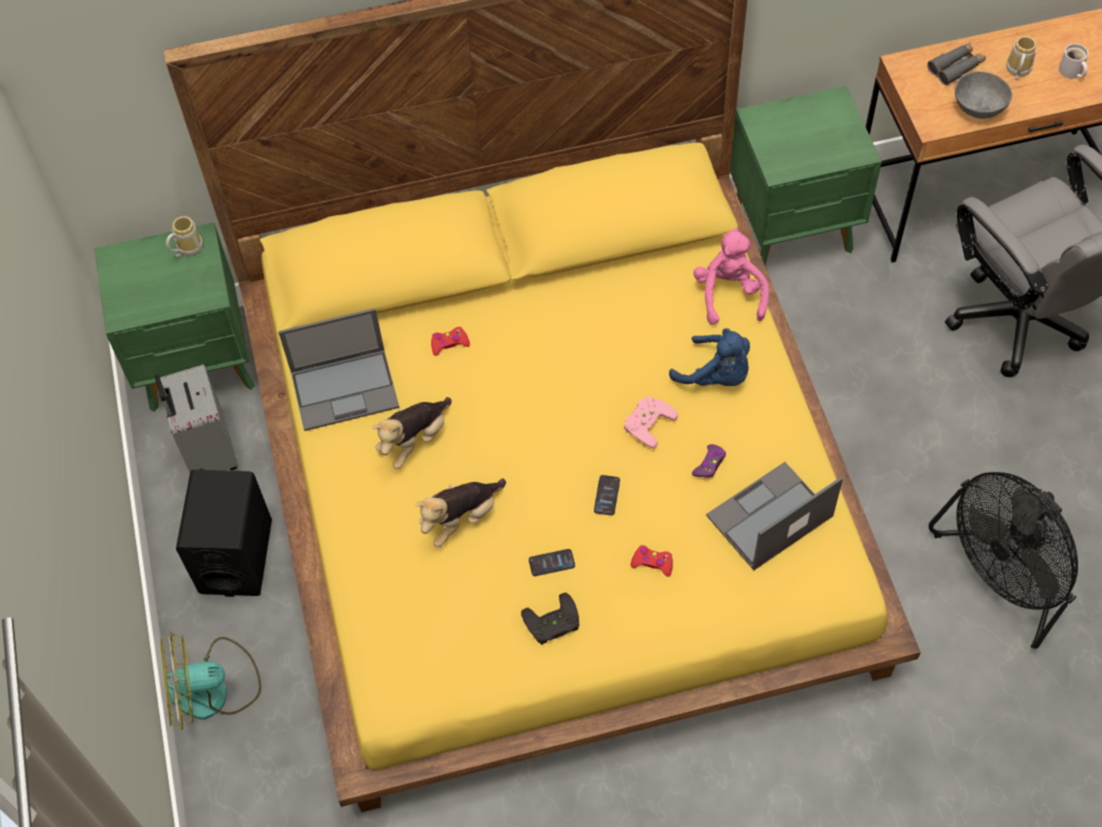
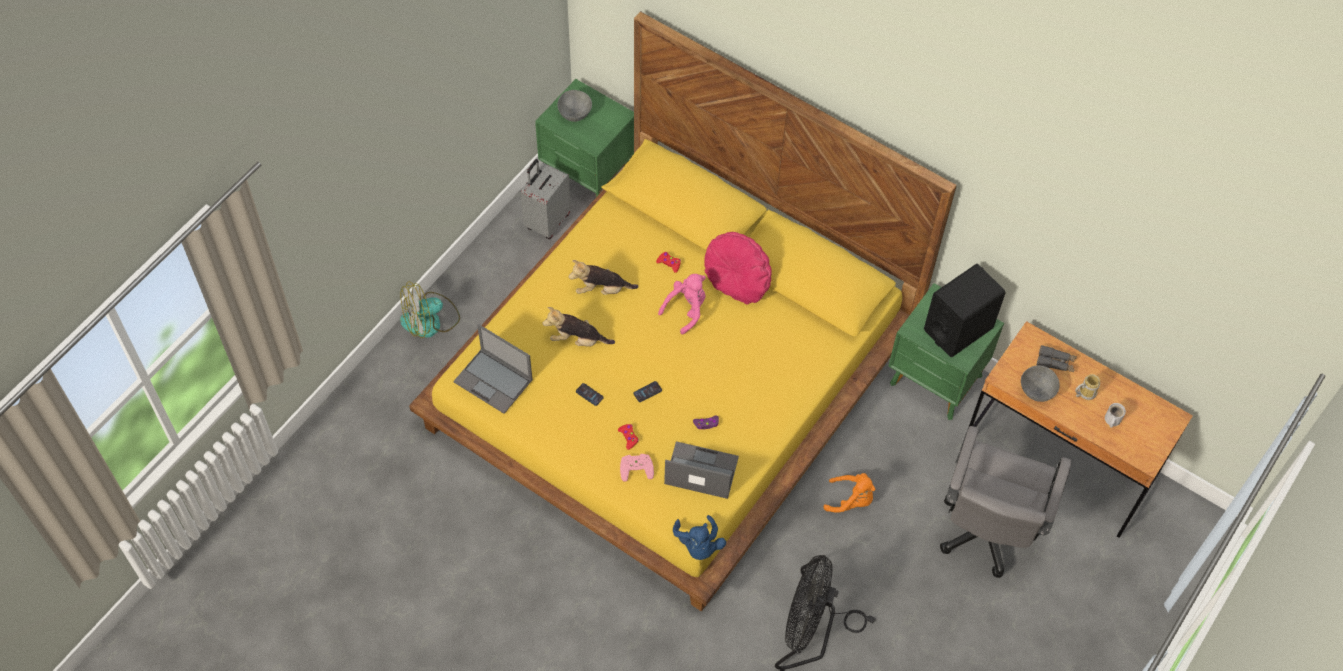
camera: 45 degrees right, 0 degrees up
fan [160,631,261,730] -> fan turned 60 degrees counterclockwise [400,281,460,338]
mug [166,216,203,258] -> none
black speaker [176,468,272,597] -> black speaker moved to [924,264,1006,357]
laptop [278,308,399,431] -> laptop moved to [453,324,533,414]
black game controller [521,593,579,645] -> none
pink game controller [624,396,678,448] -> pink game controller moved to [620,454,654,481]
blue plush toy [669,328,750,386] -> blue plush toy moved to [673,515,726,560]
pink plush toy [693,228,769,325] -> pink plush toy moved to [658,274,706,334]
none -> grey bowl [557,90,592,122]
none -> pink pillow [704,232,772,305]
none -> orange plush toy [823,473,875,513]

